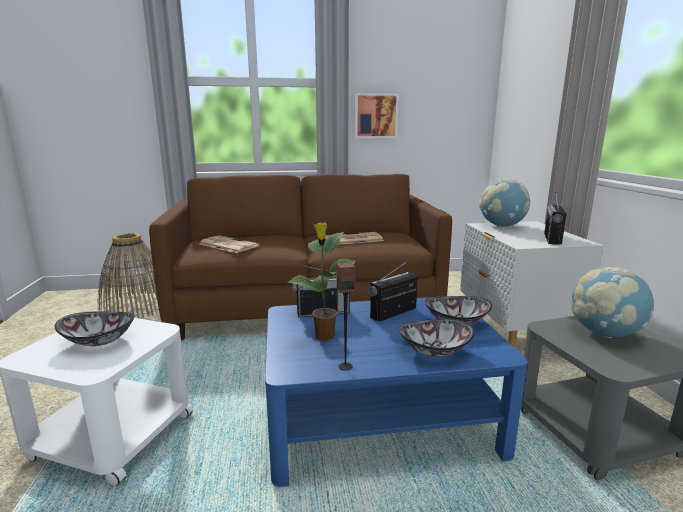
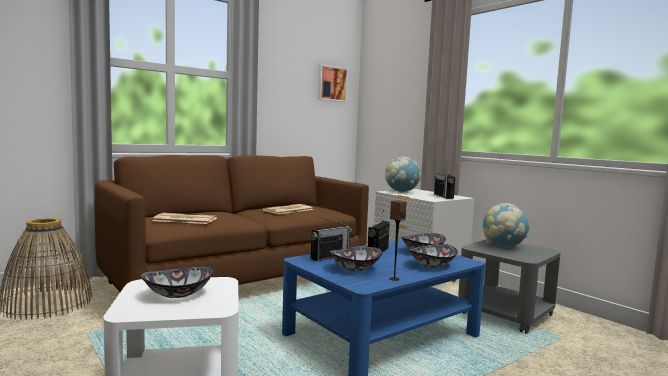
camera: 30 degrees left, 10 degrees down
potted plant [288,222,355,341] -> bowl [329,247,383,271]
picture [355,93,399,138] -> picture moved to [318,64,348,102]

